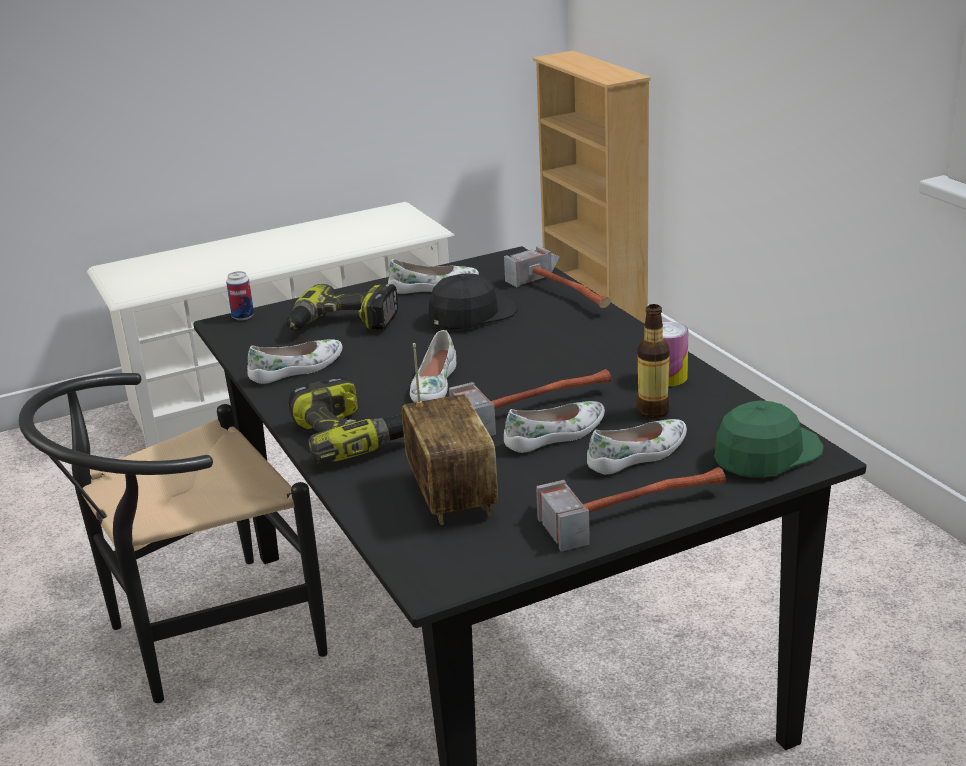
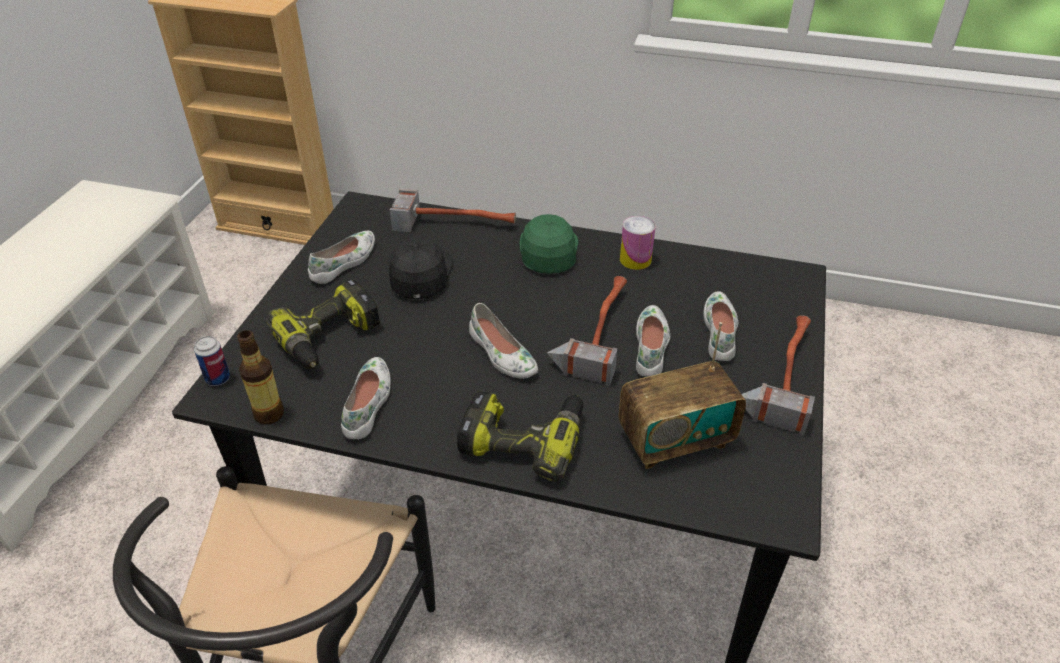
camera: 50 degrees left, 15 degrees up
radio [402,343,498,525] -> radio turned 135 degrees clockwise [619,322,746,469]
bottle [637,304,670,419] -> bottle moved to [237,330,284,425]
green cap [714,401,824,477] -> green cap moved to [520,214,579,274]

